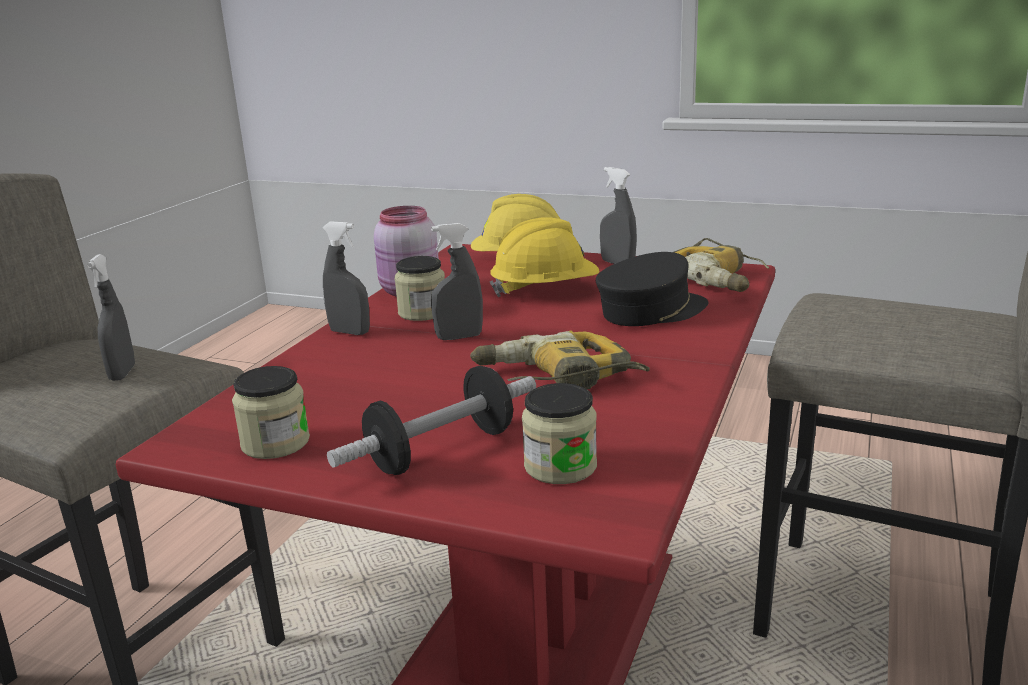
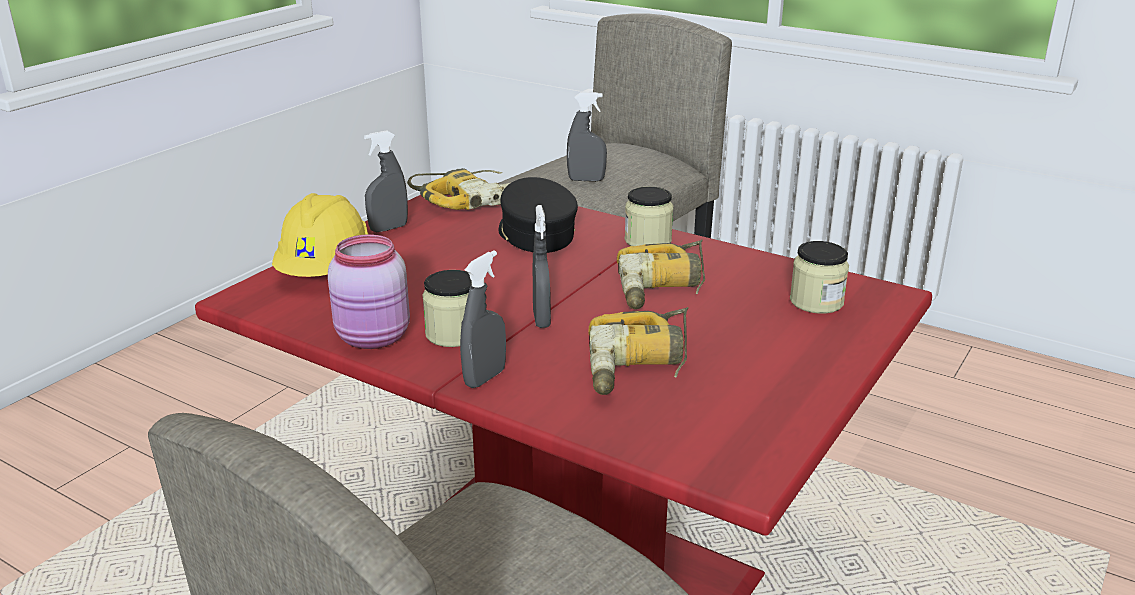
camera: 80 degrees left, 5 degrees up
grey spray bottle [87,254,135,381] -> grey spray bottle moved to [567,92,607,182]
jar [232,366,310,459] -> jar moved to [625,187,673,246]
dumbbell [327,366,536,475] -> none
yellow hard hat [490,217,600,297] -> none
none -> power drill [589,307,688,395]

